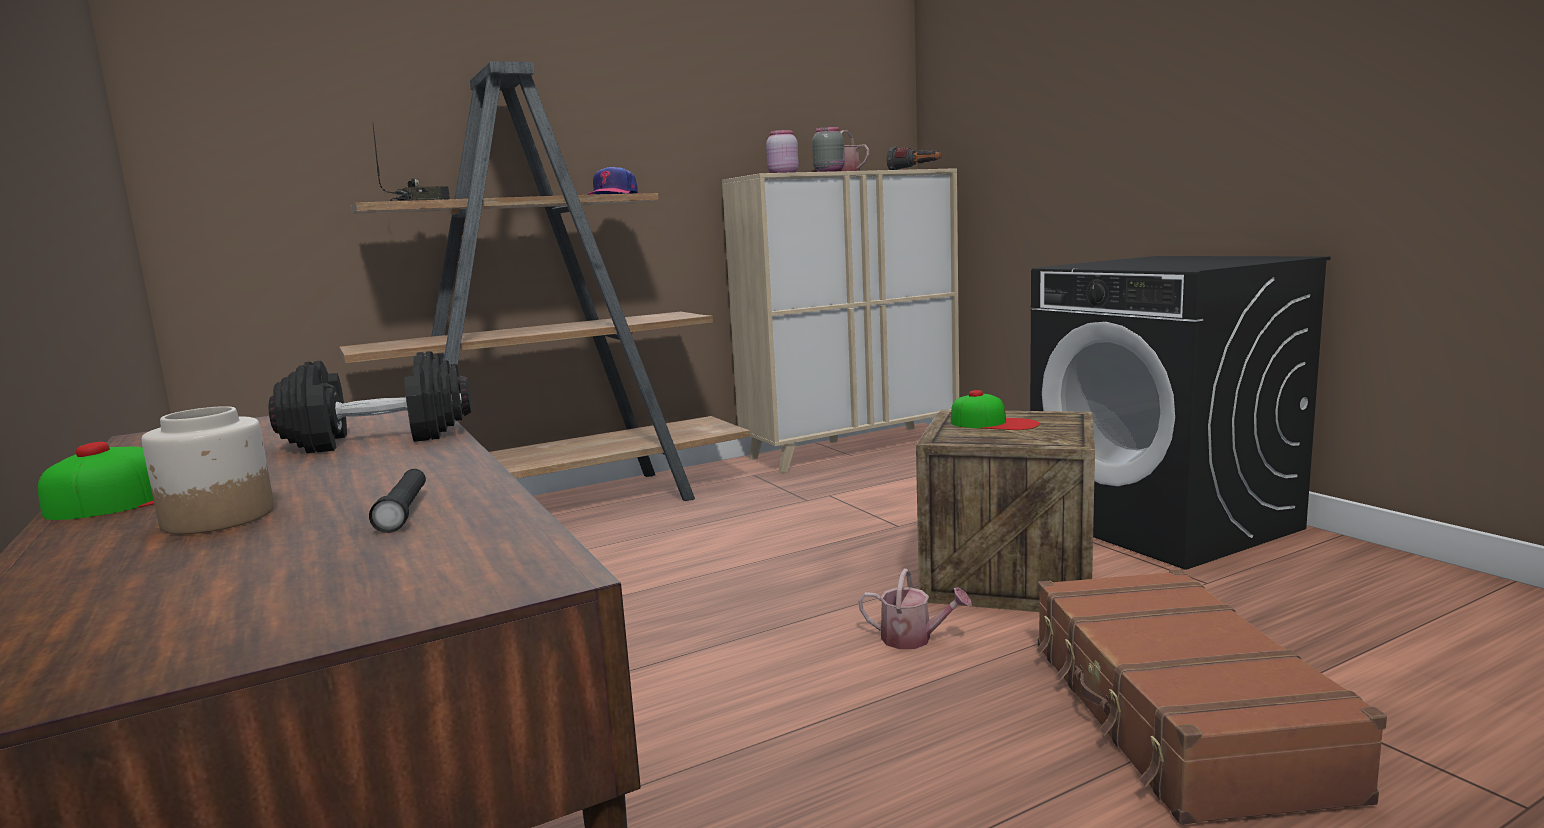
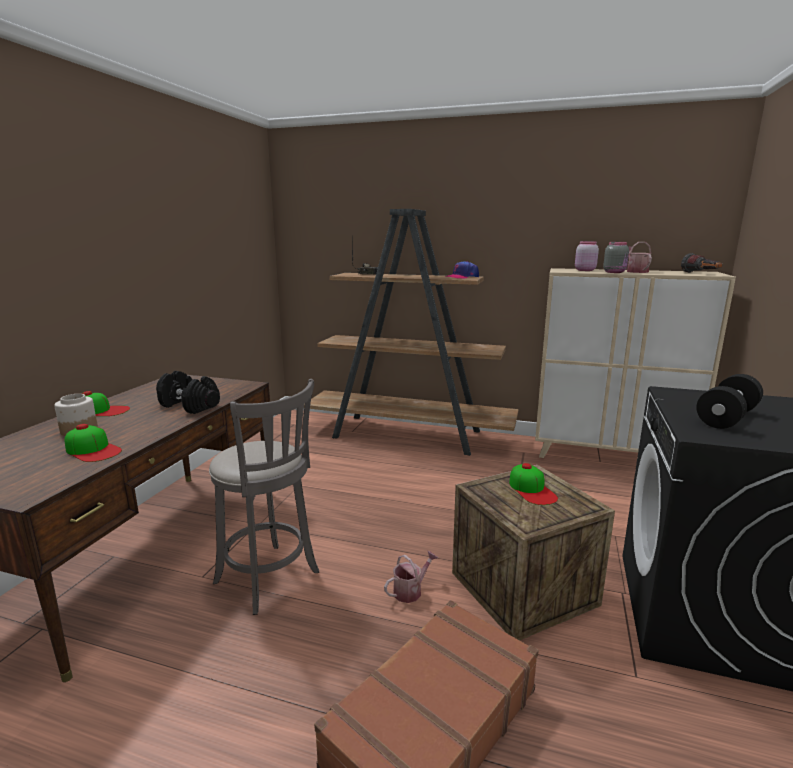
camera: 45 degrees right, 5 degrees up
black flashlight [369,469,426,533] -> cap [64,424,122,462]
watering can [858,569,972,649] -> watering can turned 105 degrees counterclockwise [384,551,438,603]
none -> grey stool [209,379,319,615]
none -> black dumbbell [696,374,763,429]

